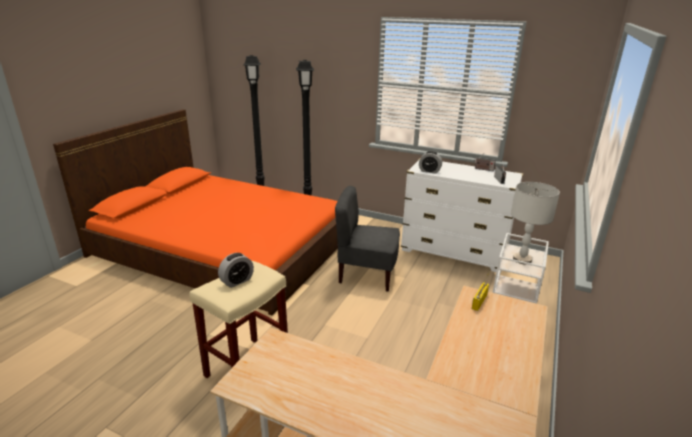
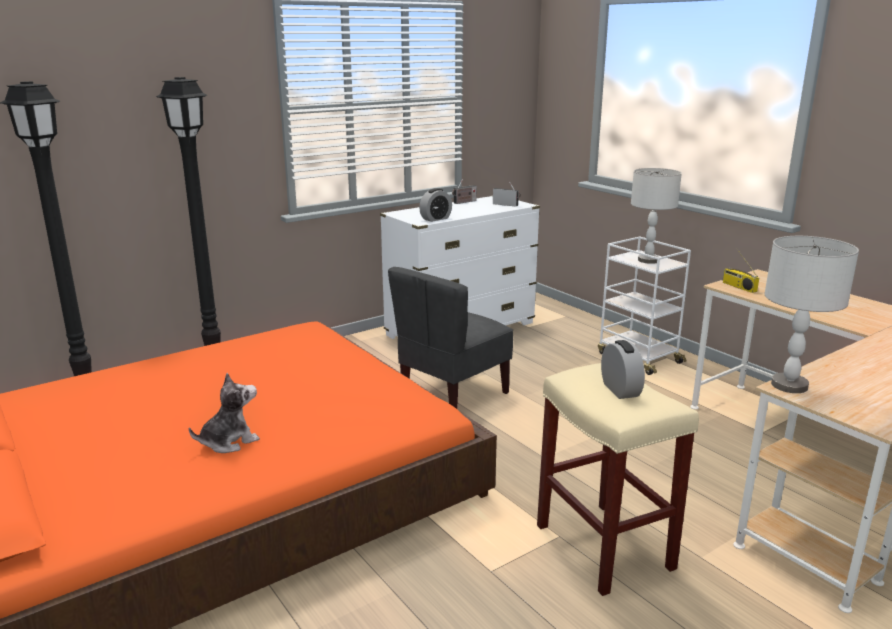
camera: 60 degrees left, 5 degrees down
none -> plush toy [189,373,260,453]
none -> grey table lamp [764,236,859,393]

